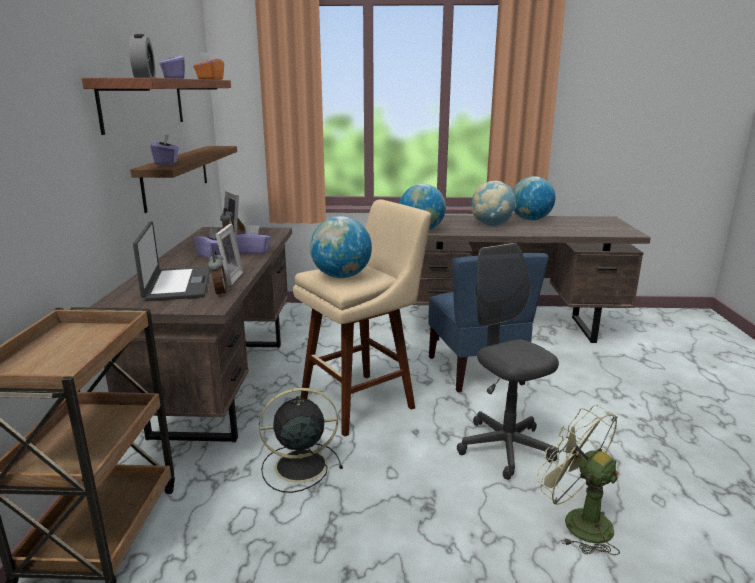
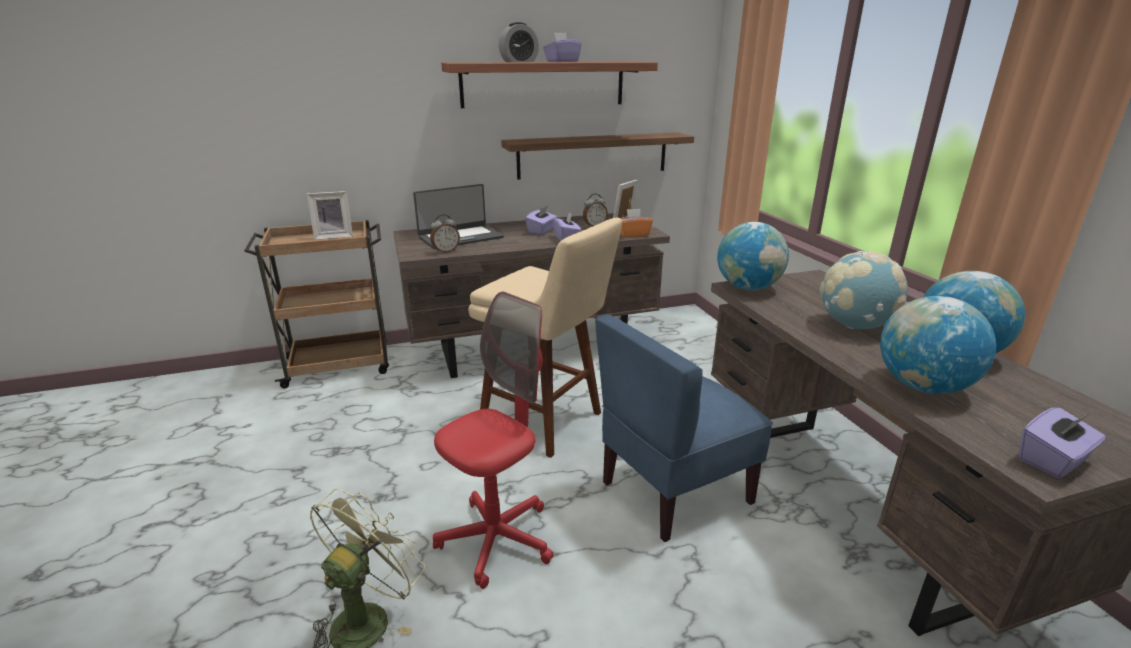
camera: 70 degrees right, 5 degrees up
purple tissue box [150,134,179,165] -> purple tissue box moved to [1019,408,1106,478]
orange tissue box [193,52,224,80] -> orange tissue box moved to [620,208,653,238]
picture frame [216,224,244,286] -> picture frame moved to [307,191,353,240]
black fan [259,388,343,493] -> none
globe [310,216,372,278] -> globe moved to [880,296,996,394]
grey office chair [457,243,559,480] -> red office chair [433,291,554,589]

